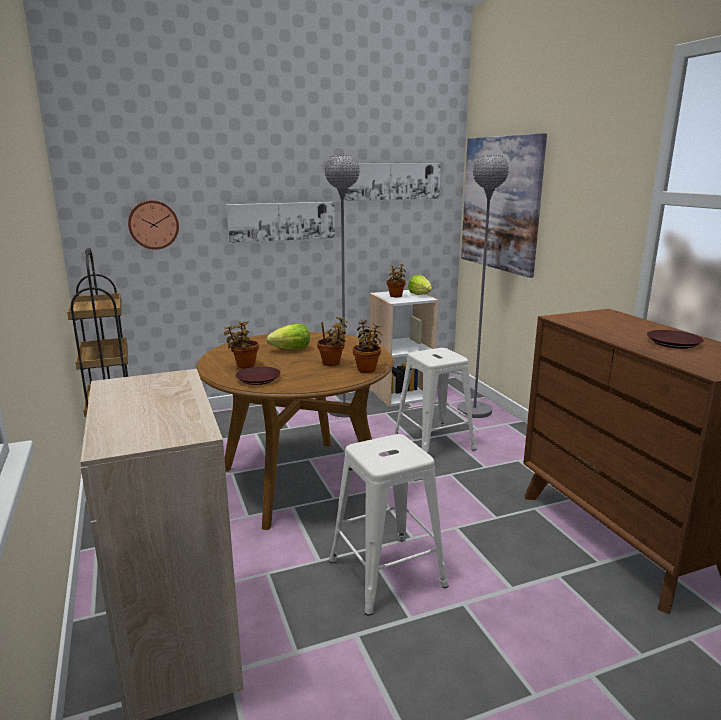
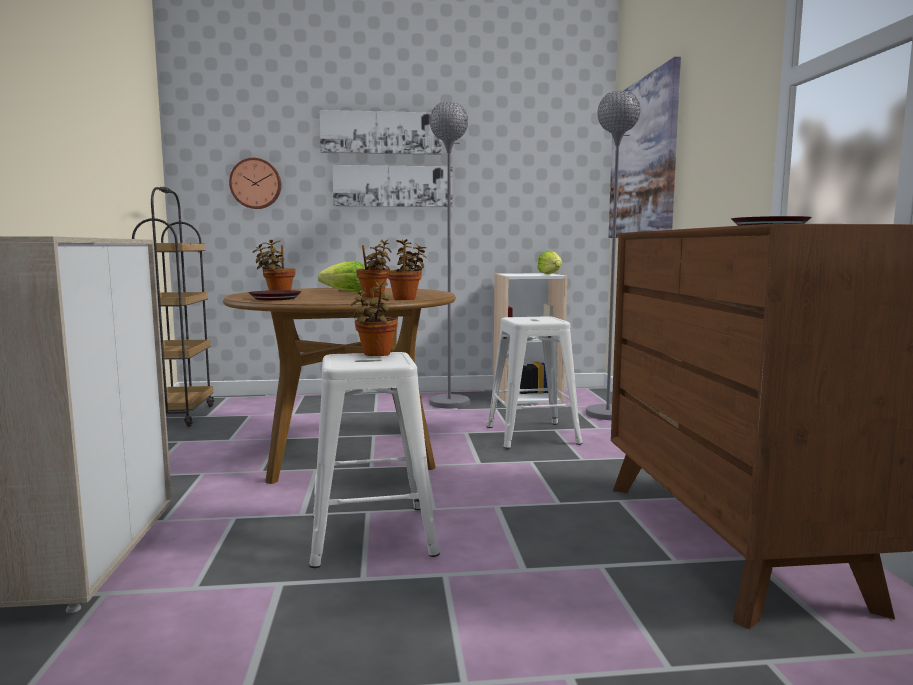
camera: 15 degrees right, 10 degrees down
picture [344,164,441,201] -> picture moved to [319,110,442,155]
potted plant [387,264,406,297] -> potted plant moved to [351,282,397,356]

